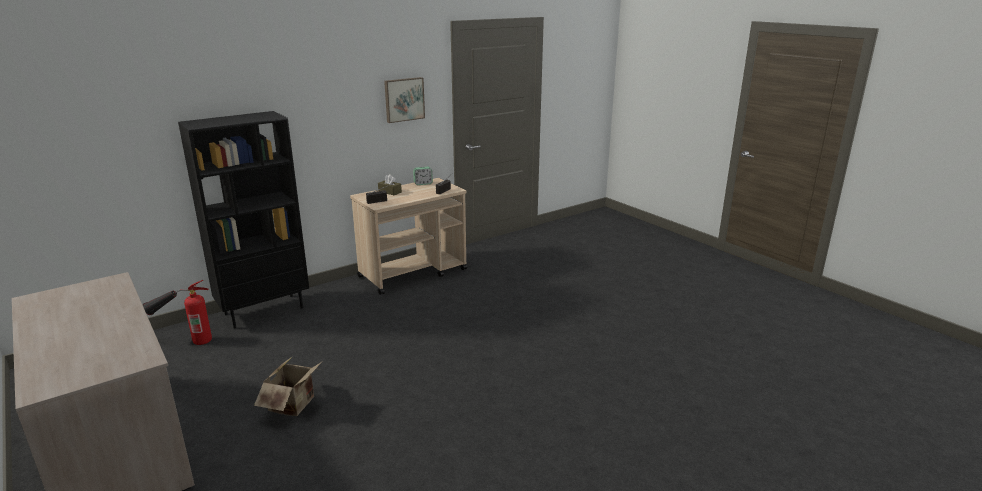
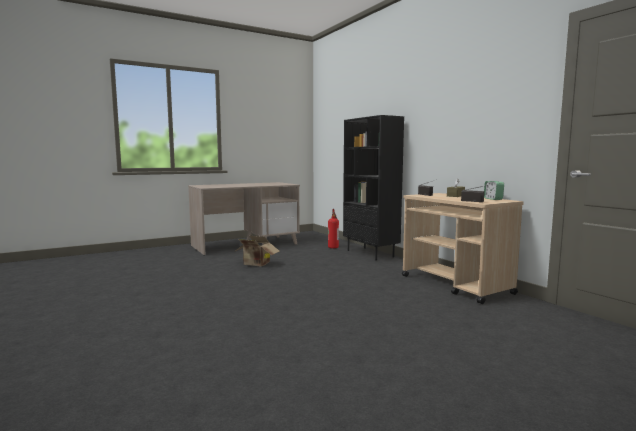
camera: 95 degrees right, 15 degrees down
picture [384,77,425,123] -> none

